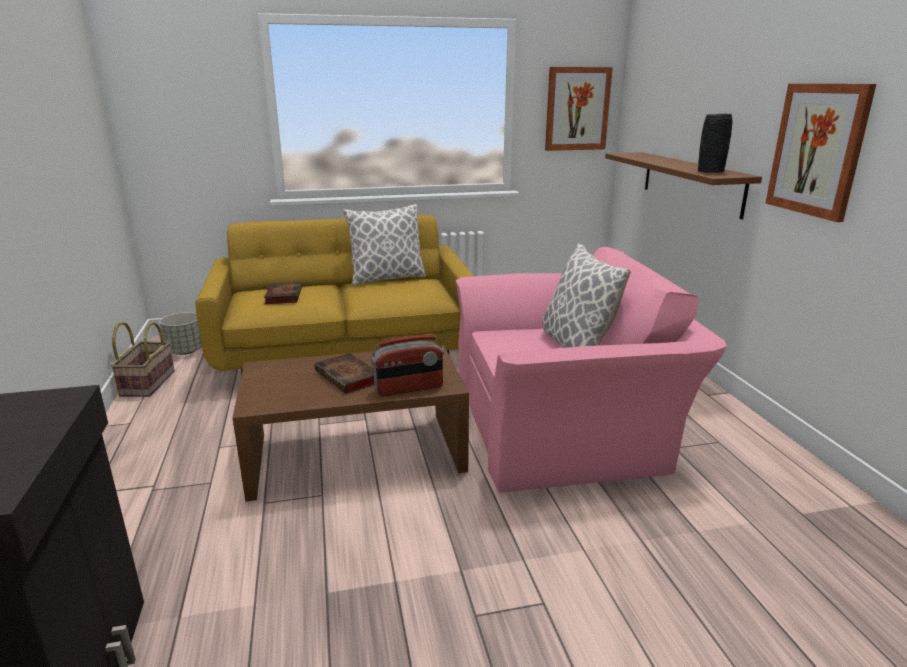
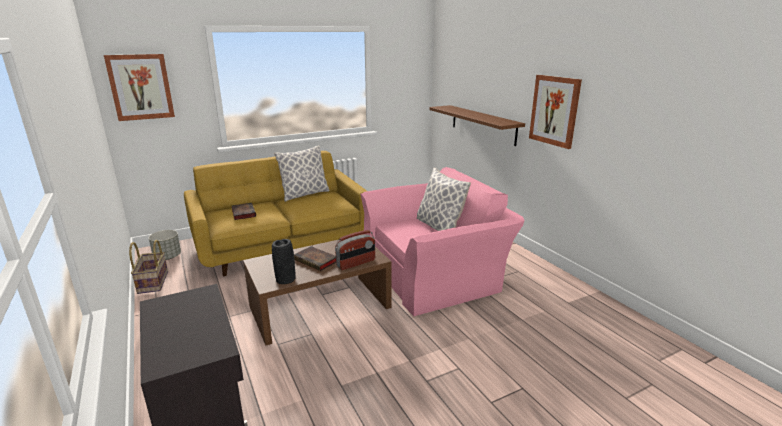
camera: 15 degrees left, 0 degrees up
picture [545,67,613,151] -> picture moved to [104,54,175,121]
black vase [698,114,732,173] -> black vase moved to [272,239,296,284]

